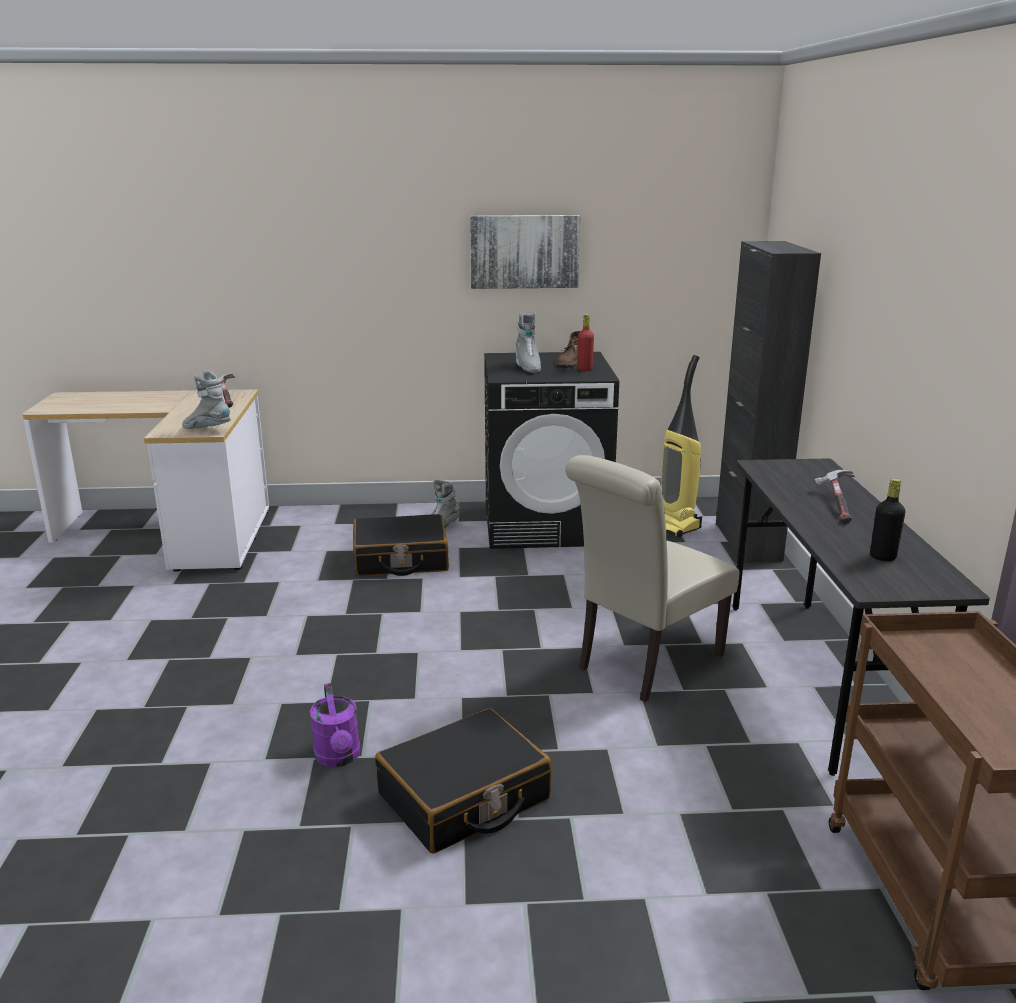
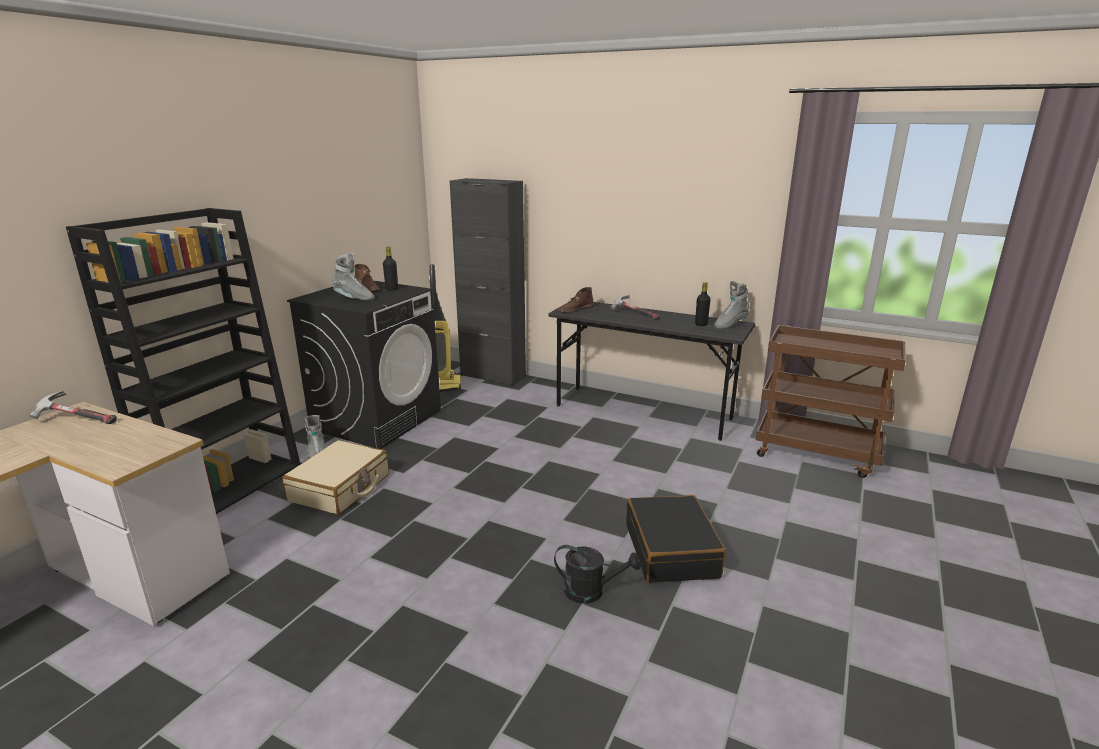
camera: 60 degrees left, 0 degrees up
grey boot [182,371,231,429] -> grey boot moved to [714,281,750,329]
purple watering can [310,683,361,767] -> black watering can [554,545,641,604]
black suitcase [353,514,449,576] -> beige suitcase [282,440,389,515]
picture [470,215,580,289] -> none
beige chair [565,455,739,702] -> none
red bottle [577,314,594,371] -> black bottle [383,246,398,290]
none -> black bookcase [66,208,300,514]
none -> brown boot [558,287,594,313]

